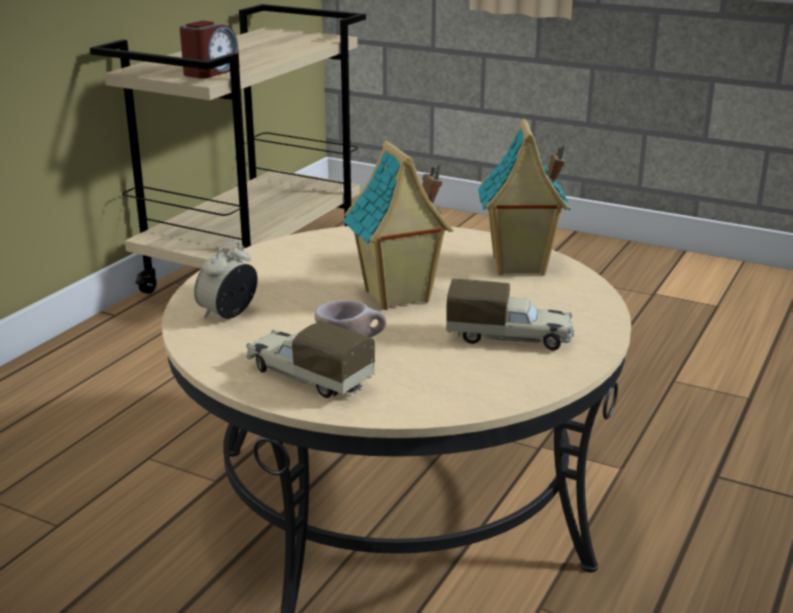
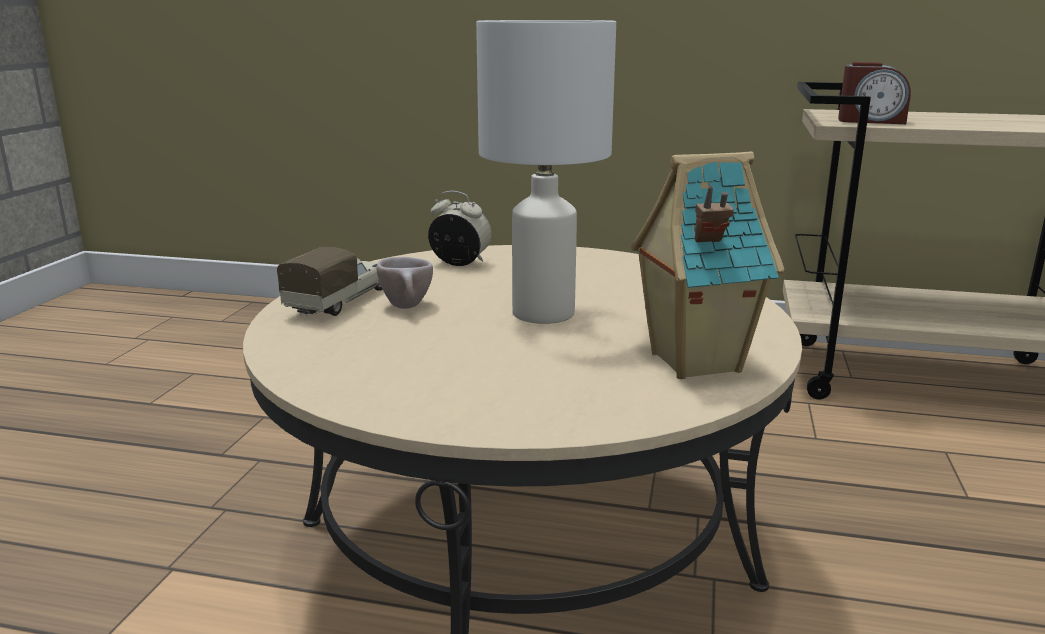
camera: 75 degrees right, 5 degrees down
toy house [343,140,453,310] -> white table lamp [476,20,616,324]
toy truck [446,279,574,351] -> none

